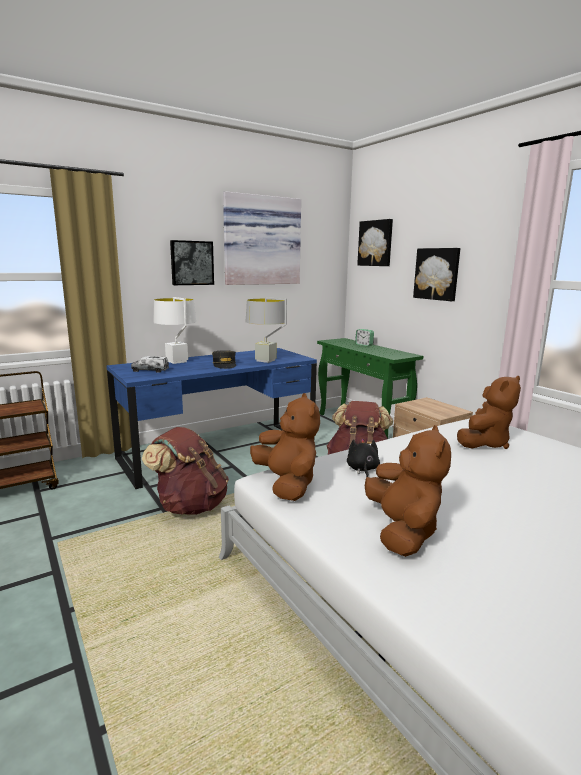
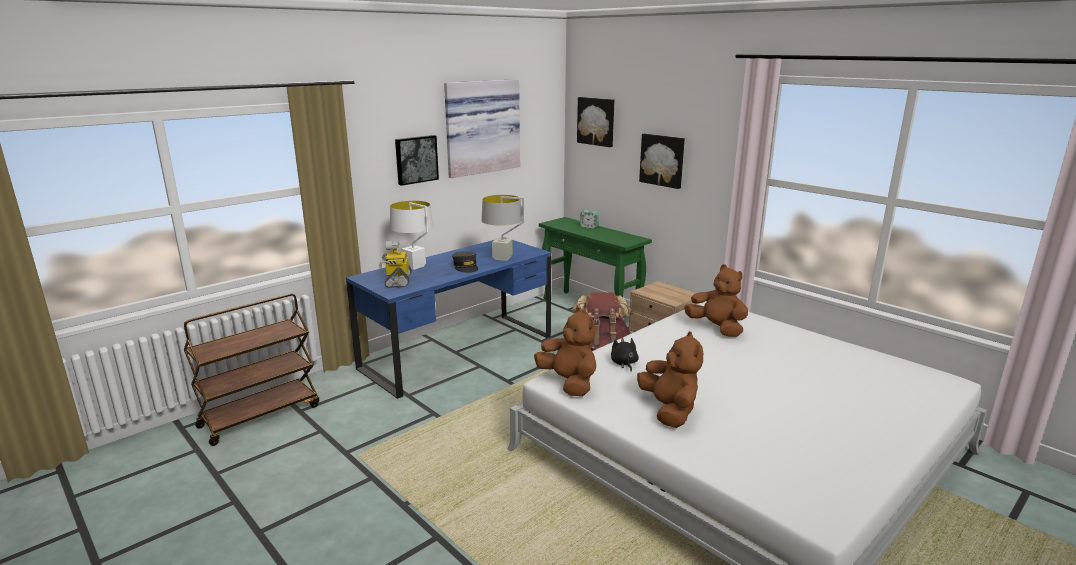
camera: 10 degrees left, 5 degrees up
toy truck [131,356,169,373] -> toy robot [379,241,412,288]
brown backpack [142,427,229,515] -> none
brown plush toy [457,376,521,449] -> brown plush toy turned 75 degrees counterclockwise [684,265,748,337]

